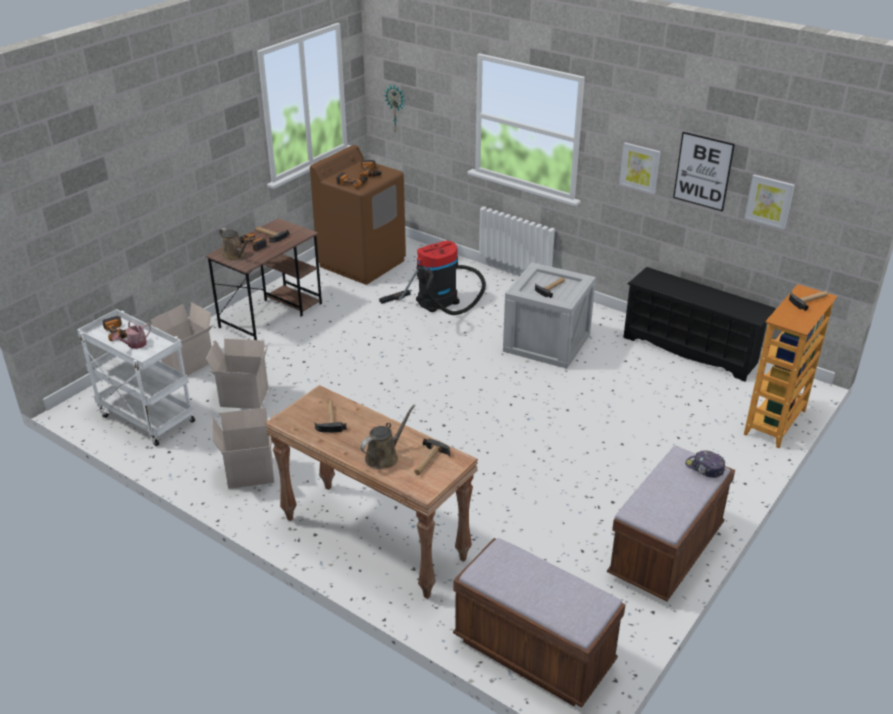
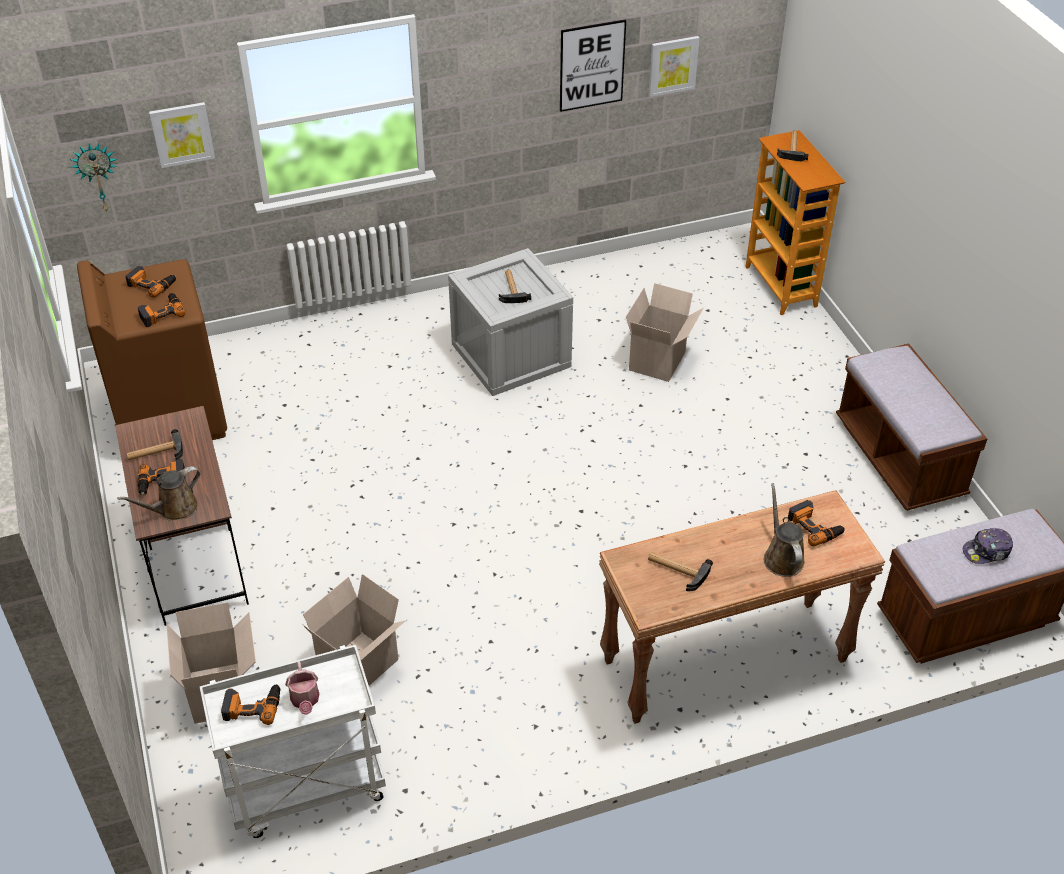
camera: 55 degrees left, 10 degrees up
cardboard box [212,408,274,489] -> cardboard box moved to [626,283,704,382]
brown watering can [219,228,250,261] -> brown watering can turned 150 degrees clockwise [117,466,200,521]
vacuum cleaner [379,240,486,315] -> none
hammer [414,439,450,475] -> power drill [788,500,845,547]
picture [619,142,661,194] -> picture moved to [149,102,215,168]
black shoe rack [623,267,776,382] -> none
cap [685,450,726,478] -> cap moved to [963,528,1013,564]

